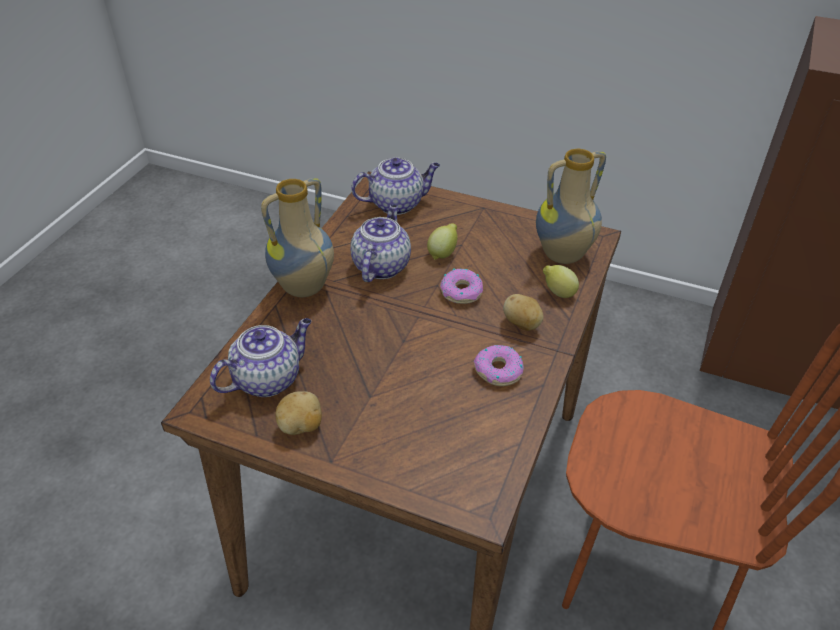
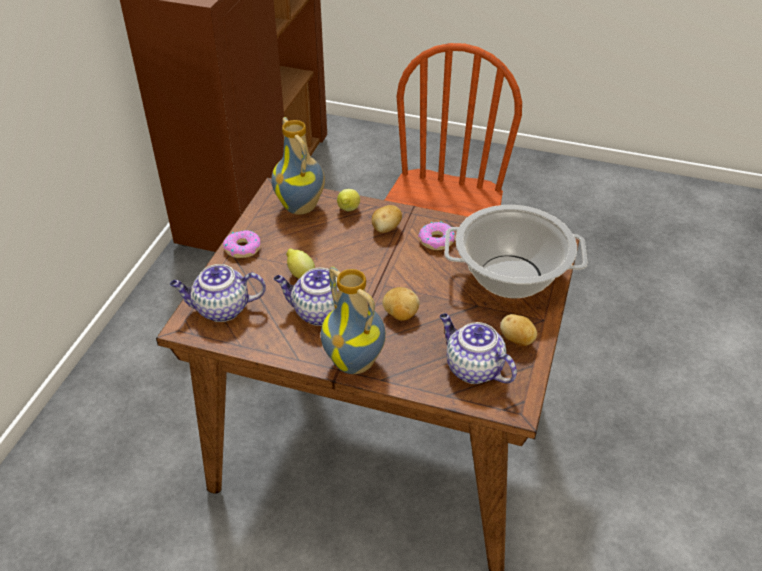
camera: 95 degrees left, 0 degrees up
teapot [351,158,440,215] -> teapot turned 75 degrees counterclockwise [170,264,266,322]
donut [440,268,483,304] -> donut moved to [223,230,260,258]
none -> potato [382,287,419,321]
none -> cooking pot [445,205,587,298]

